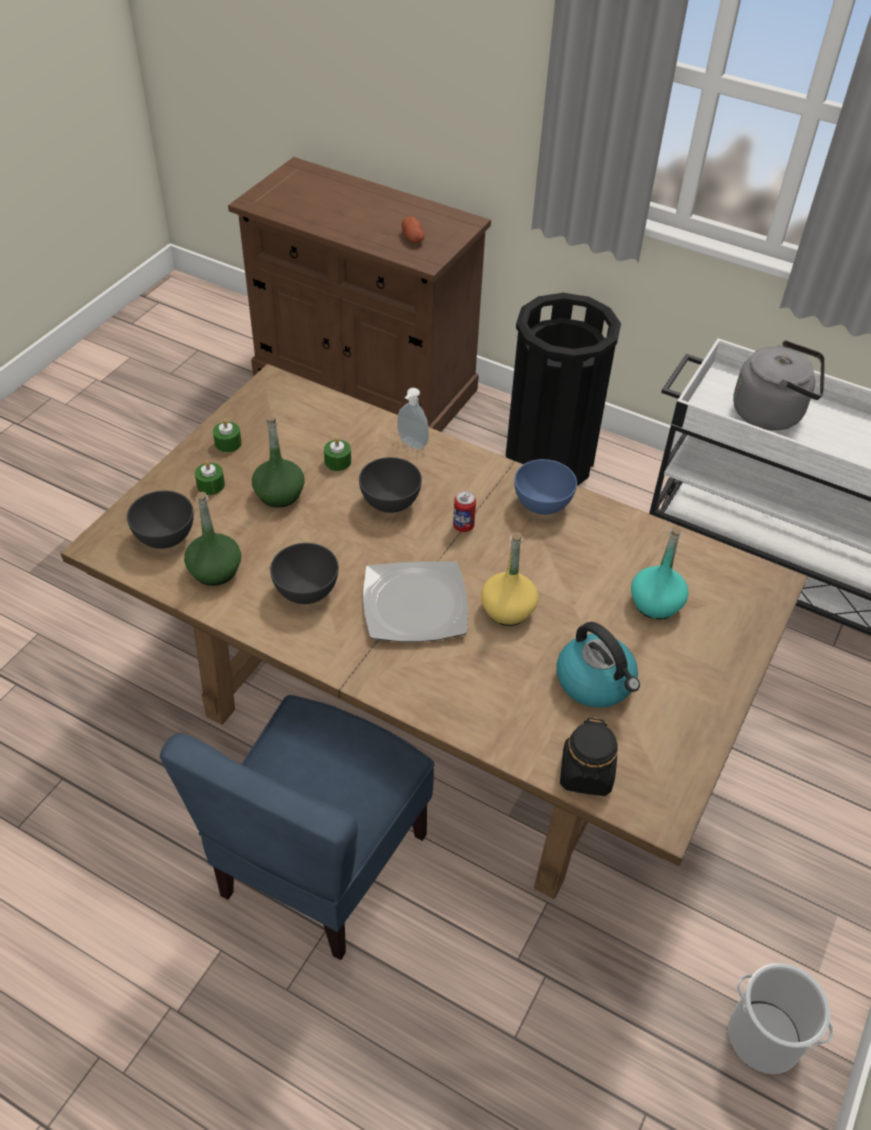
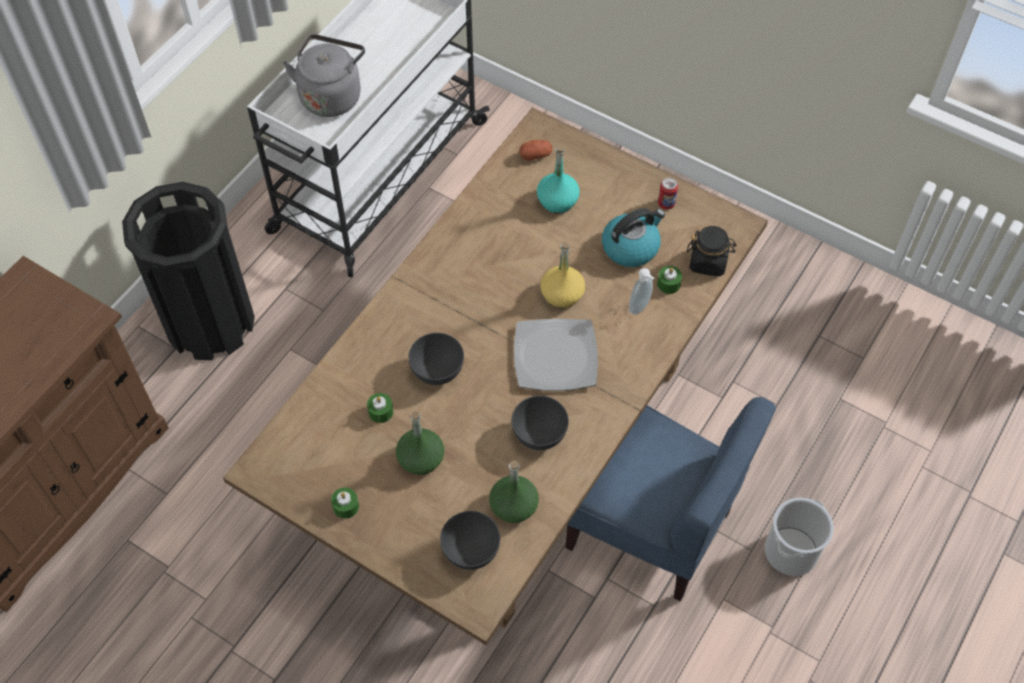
camera: 85 degrees left, 10 degrees up
green candle [195,461,225,495] -> green candle moved to [657,266,682,294]
soap dispenser [397,388,429,450] -> soap dispenser moved to [629,268,654,315]
potato [401,217,424,243] -> potato moved to [519,140,552,161]
can [453,491,476,532] -> can moved to [658,178,678,210]
blue bowl [514,459,577,515] -> none
bucket [728,963,834,1074] -> bucket moved to [765,498,834,576]

